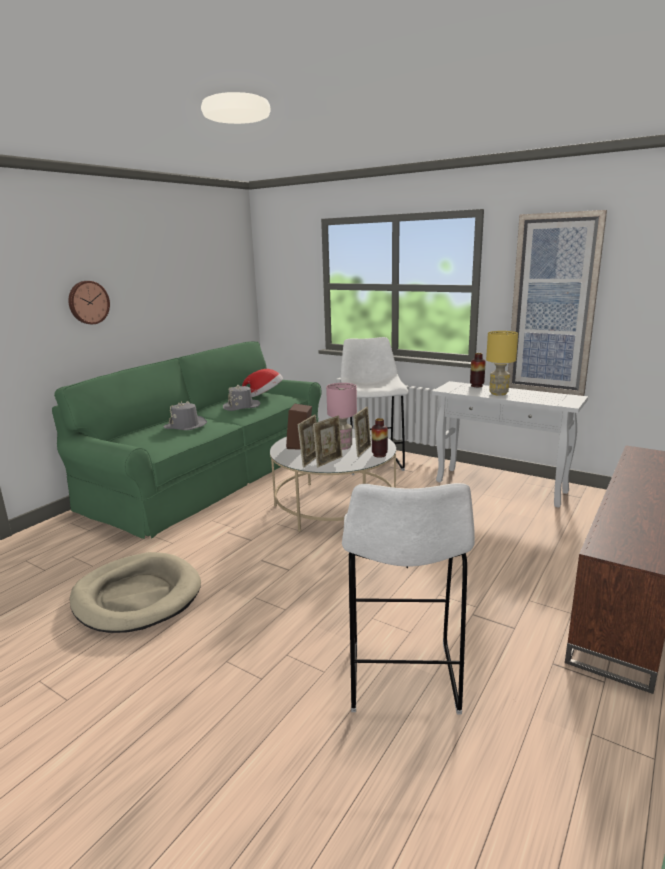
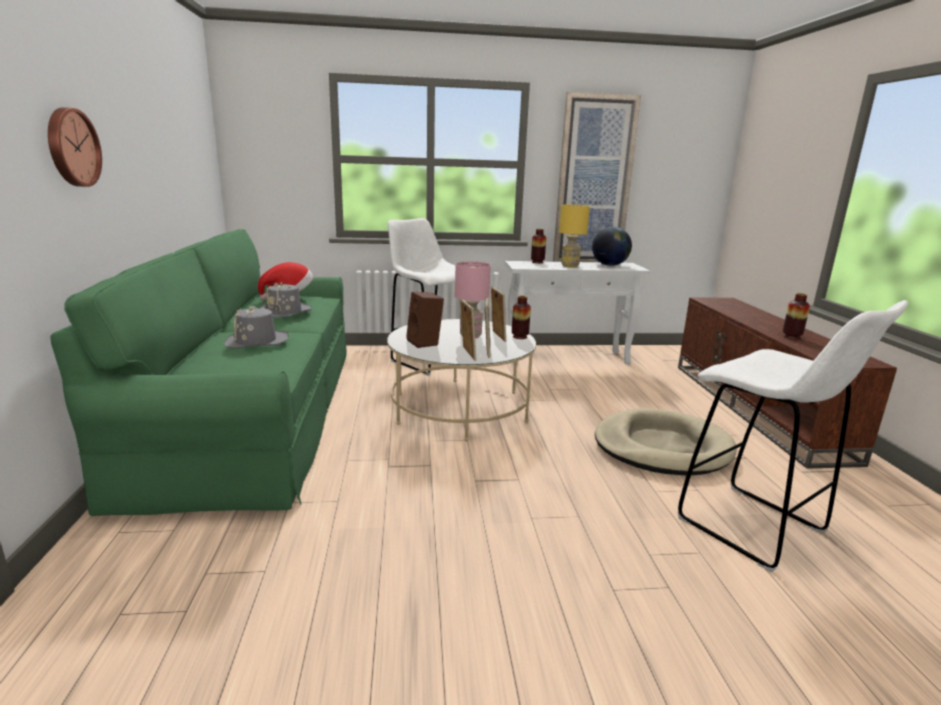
camera: 40 degrees left, 0 degrees up
beige dog bed [70,552,201,633] -> beige dog bed moved to [595,409,737,475]
none -> globe [592,227,632,266]
none -> vase [783,293,810,339]

